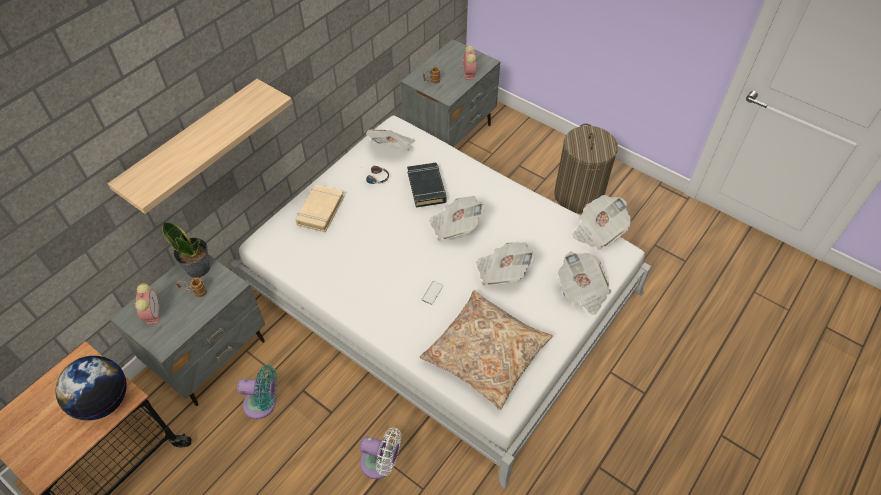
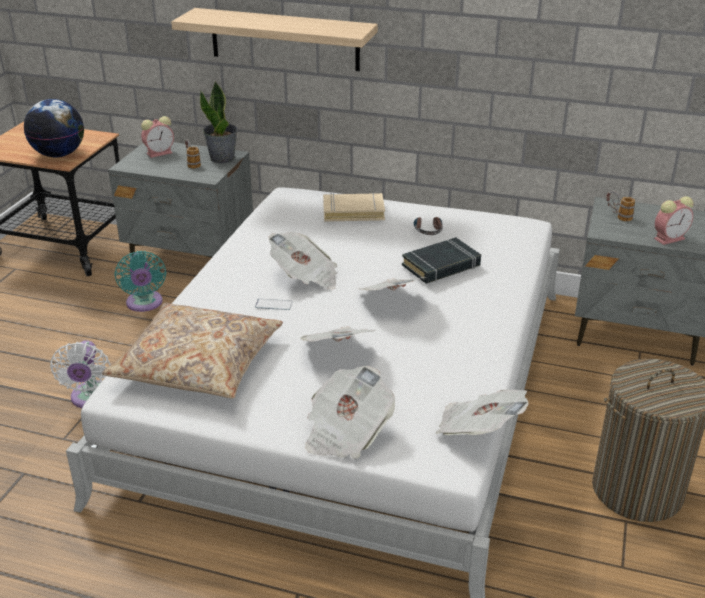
camera: 70 degrees right, 20 degrees down
newspaper [366,129,415,151] -> newspaper moved to [268,232,337,289]

